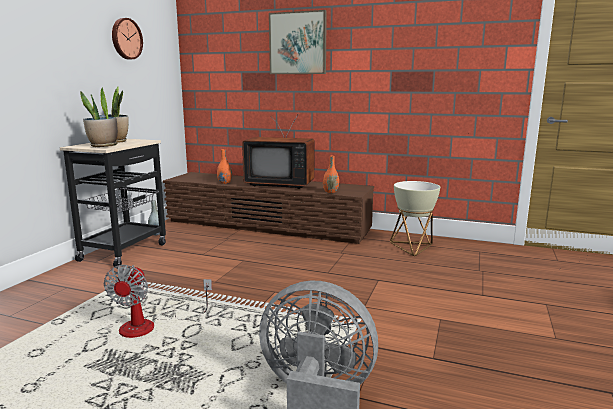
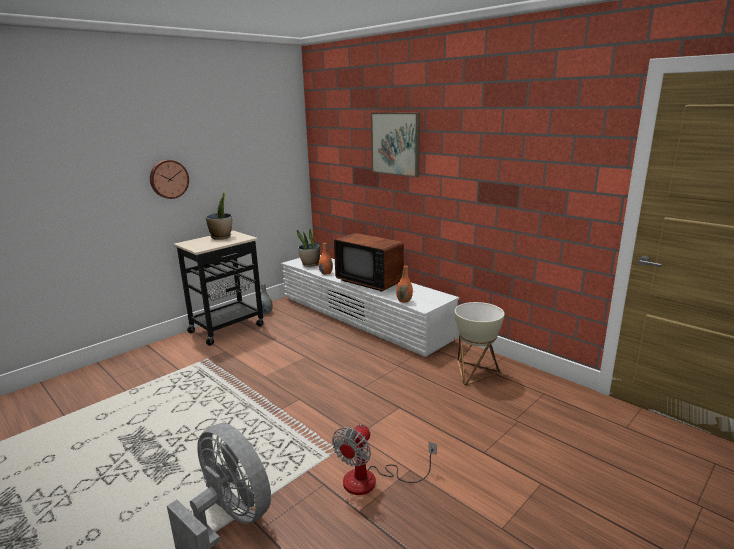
camera: 25 degrees right, 5 degrees up
potted plant [80,87,118,147] -> potted plant moved to [297,229,320,267]
fan [104,265,212,338] -> fan moved to [332,424,437,495]
wall clock [112,18,143,59] -> wall clock moved to [150,160,189,199]
brown tv stand [163,172,374,244] -> white tv stand [281,255,459,357]

